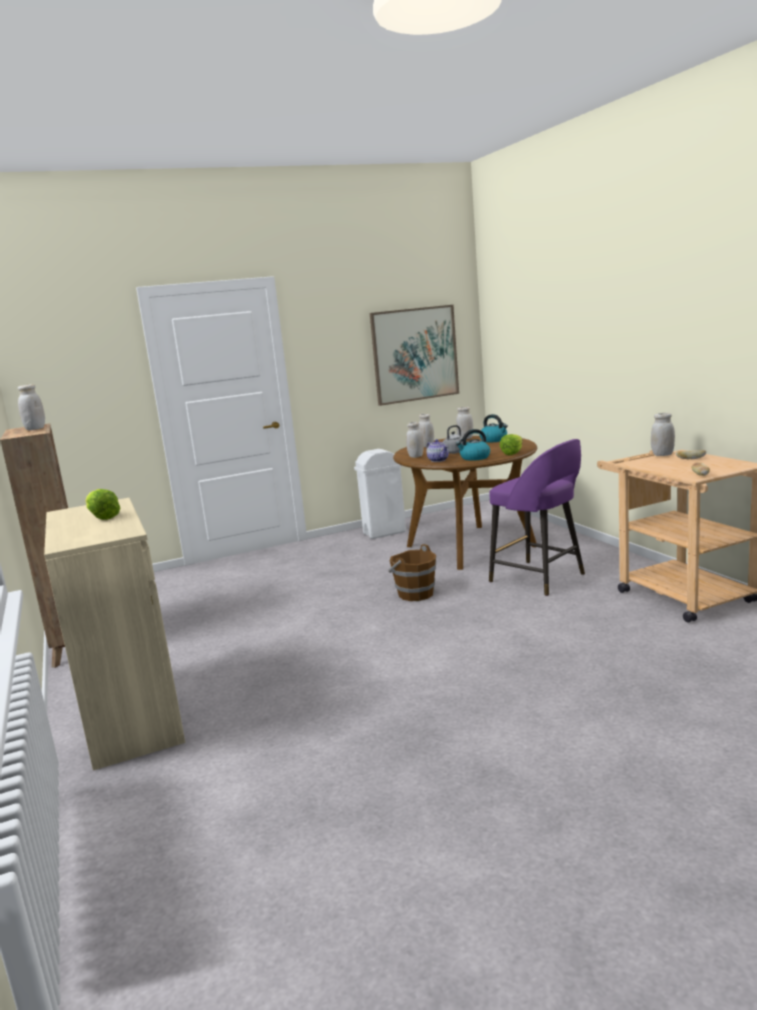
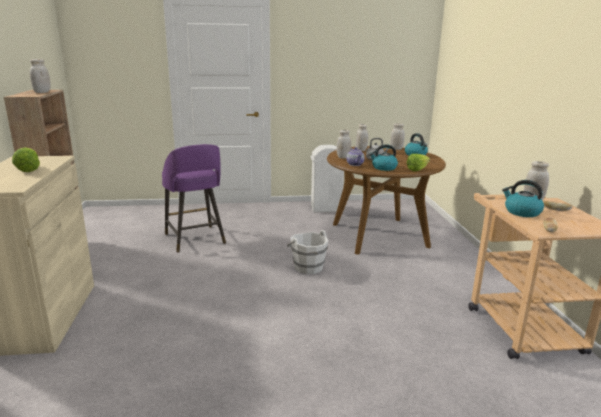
camera: 15 degrees right, 5 degrees up
picture [370,305,459,406] -> none
brown bucket [389,544,437,601] -> white bucket [287,230,328,274]
purple stool [489,439,585,596] -> purple stool moved to [162,144,226,253]
none -> kettle [502,180,544,217]

